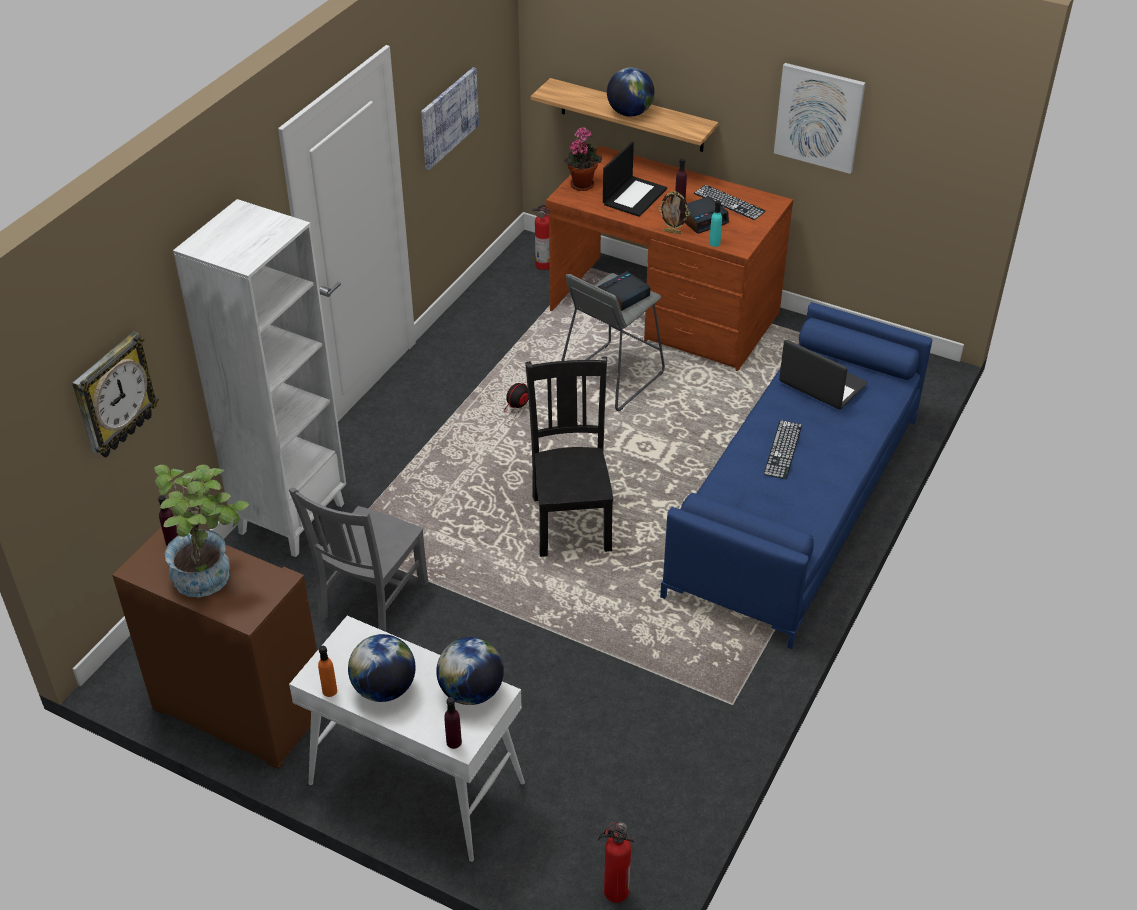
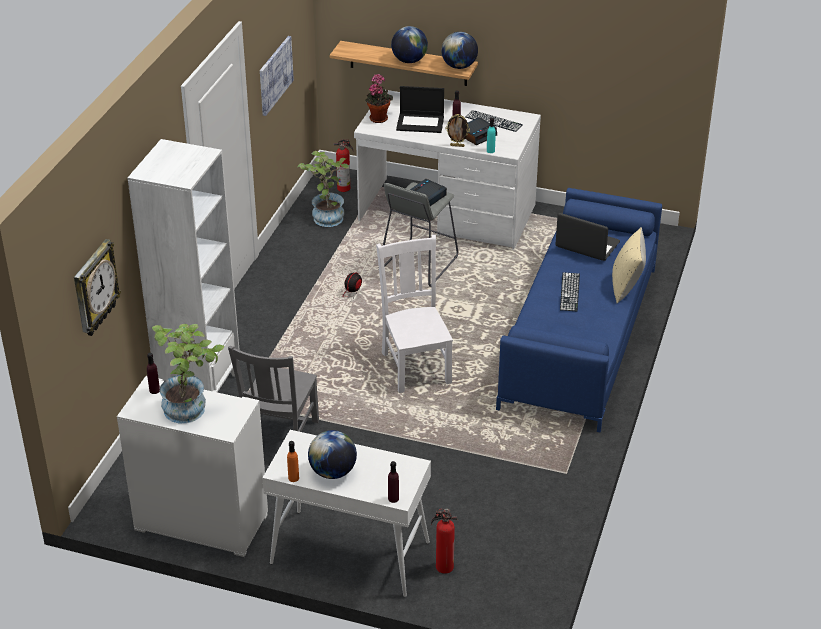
camera: 10 degrees left, 5 degrees down
brown cabinet [112,524,322,769] -> white cabinet [117,376,268,557]
globe [436,637,504,705] -> globe moved to [441,32,478,69]
black chair [525,356,613,557] -> white chair [376,235,453,393]
brown desk [546,146,793,371] -> white desk [354,90,541,250]
fire extinguisher [598,822,635,903] -> fire extinguisher moved to [431,508,458,574]
laptop [603,142,667,217] -> laptop turned 75 degrees clockwise [396,86,444,133]
picture [774,63,866,174] -> none
none -> potted plant [297,151,349,227]
none -> beige pillow [612,227,646,304]

